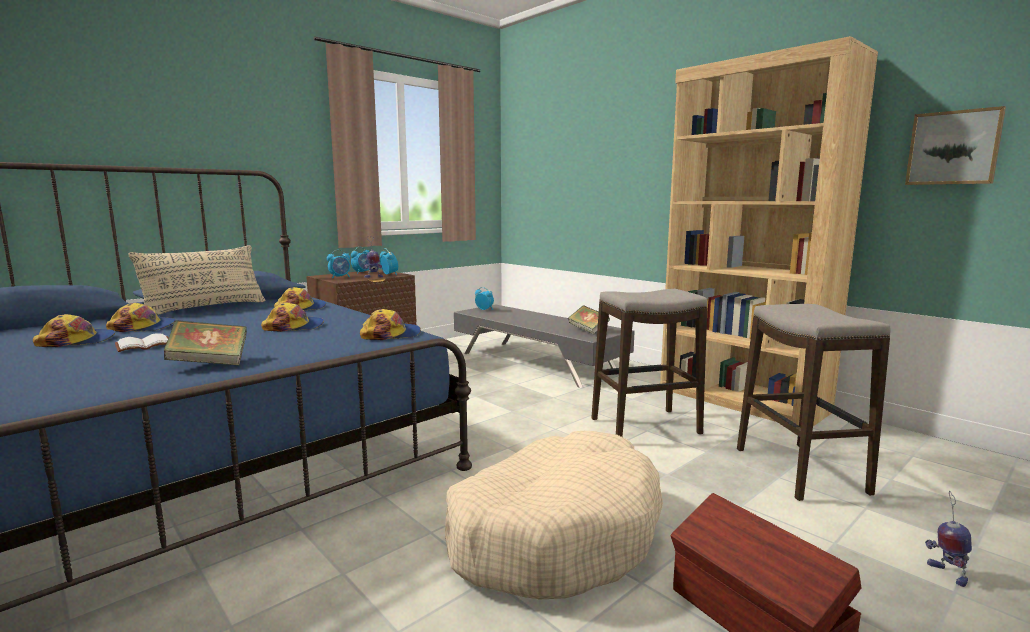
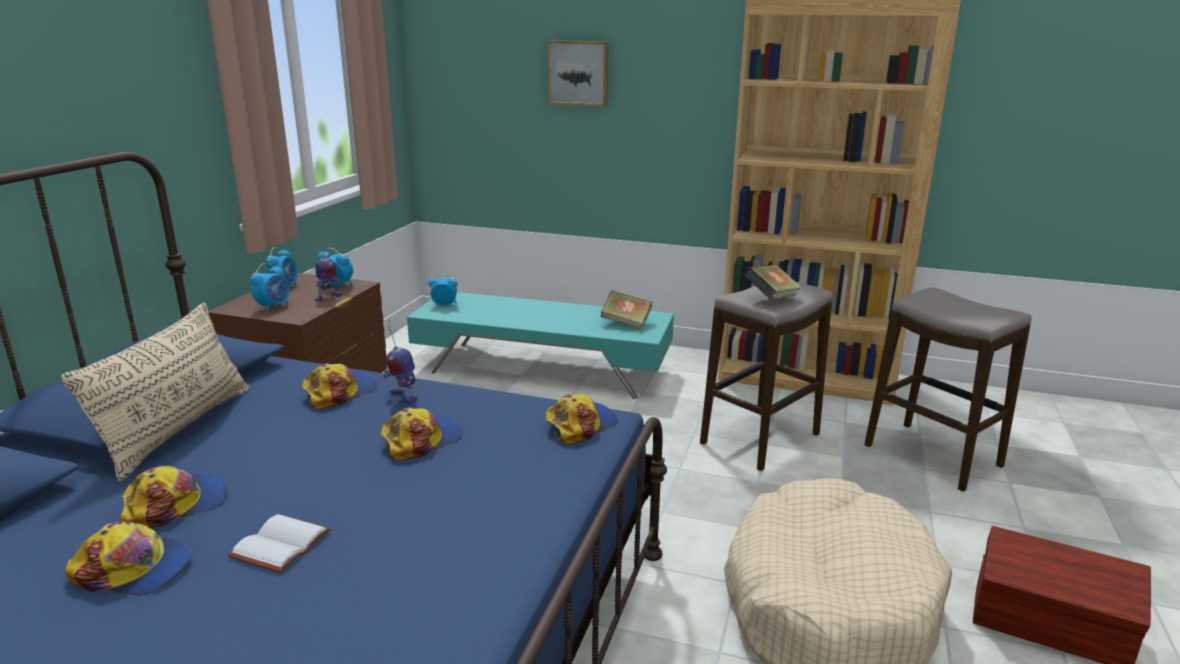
camera: 30 degrees left, 10 degrees up
cap [33,314,115,347] -> cap turned 60 degrees clockwise [65,522,192,596]
book [164,320,247,365] -> book moved to [744,264,802,300]
grey coffee table [454,304,635,388] -> turquoise coffee table [407,292,674,399]
picture [905,106,1006,185] -> picture moved to [547,41,608,107]
toy robot [925,491,972,587] -> toy robot moved to [383,319,417,405]

